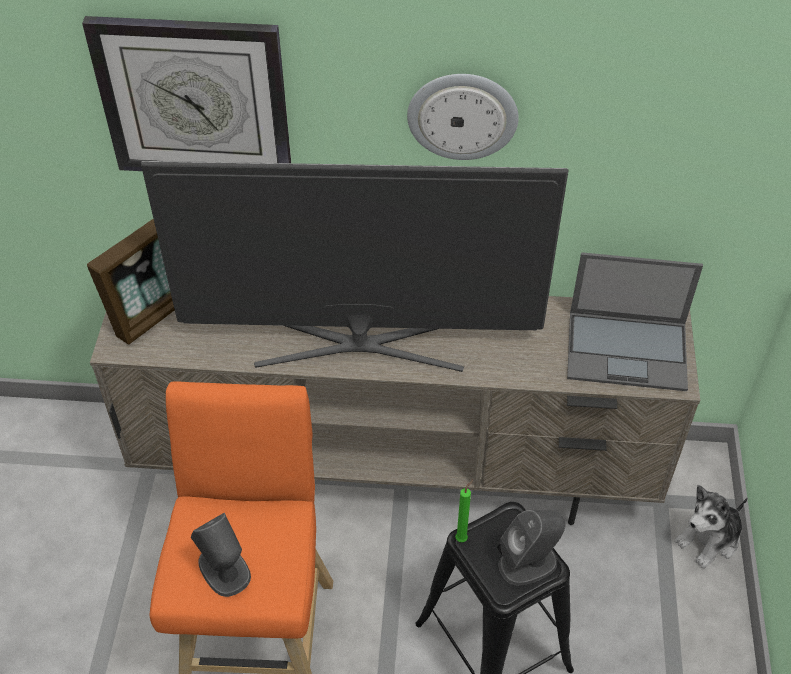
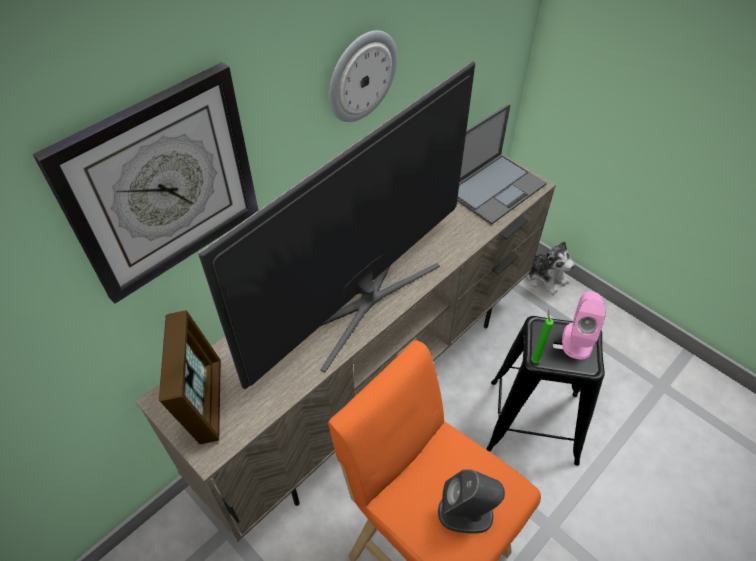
camera: 50 degrees left, 0 degrees up
grey speaker [499,510,566,586] -> pink speaker [562,291,606,359]
plush toy [675,485,748,569] -> plush toy turned 45 degrees counterclockwise [527,241,574,295]

